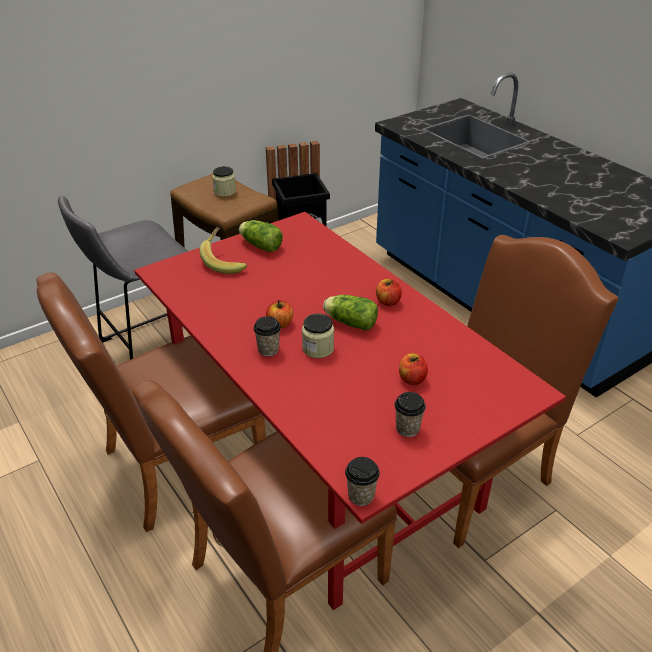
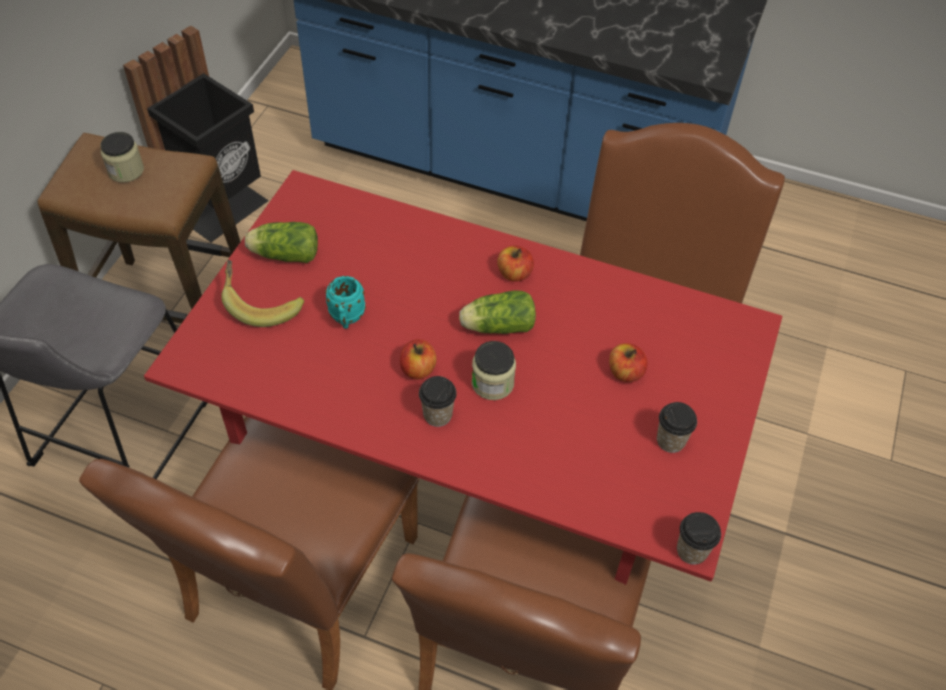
camera: 35 degrees left, 15 degrees up
none -> turquoise mug [325,276,366,329]

